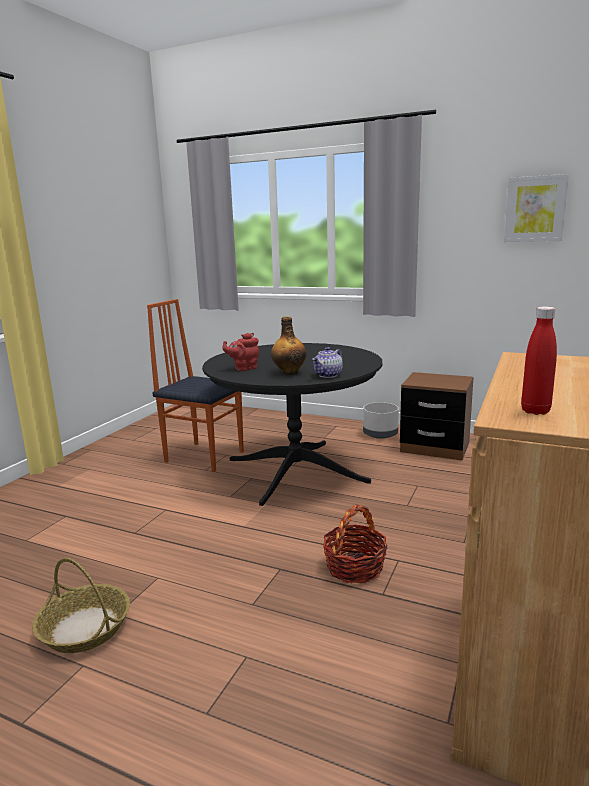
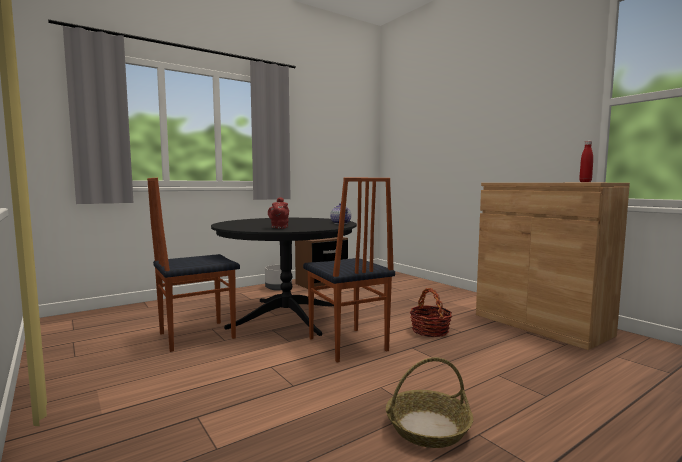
camera: 60 degrees left, 10 degrees down
bottle [271,316,306,375] -> none
picture [504,174,569,242] -> none
none -> chair [303,177,395,363]

